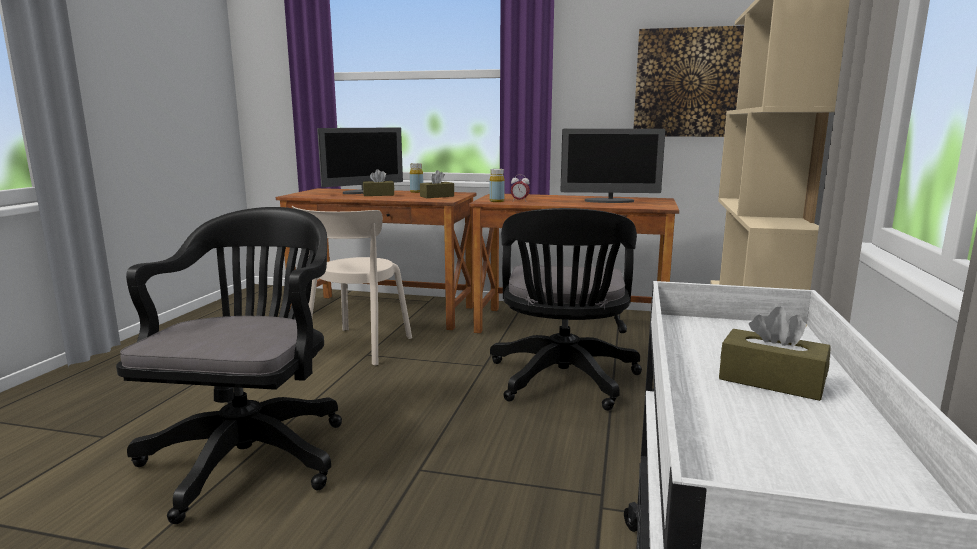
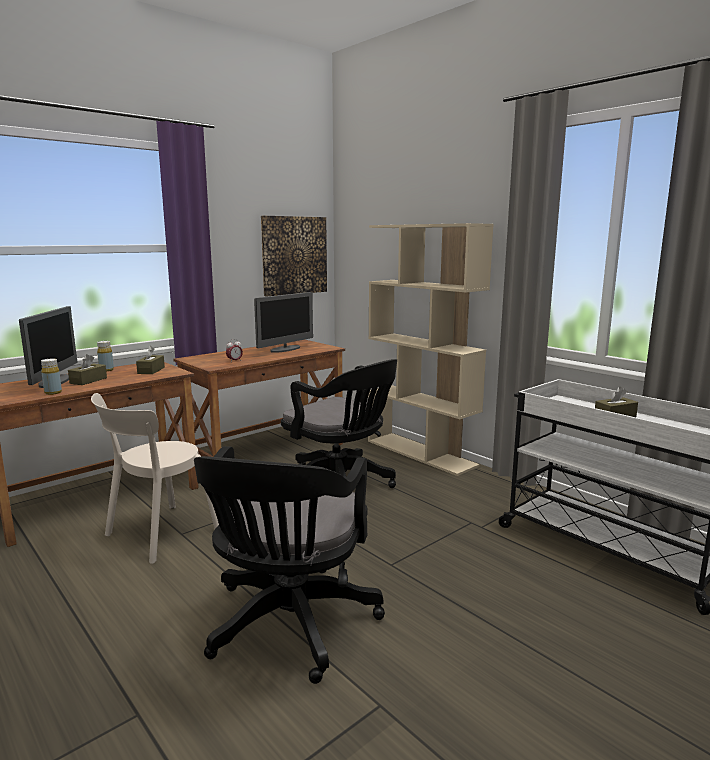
camera: 55 degrees left, 0 degrees up
black office chair [116,207,342,524] -> black office chair turned 120 degrees counterclockwise [194,446,385,684]
beige chair [292,206,412,366] -> beige chair turned 75 degrees clockwise [91,393,219,564]
yellow bottle [489,169,505,202] -> yellow bottle moved to [41,358,62,395]

